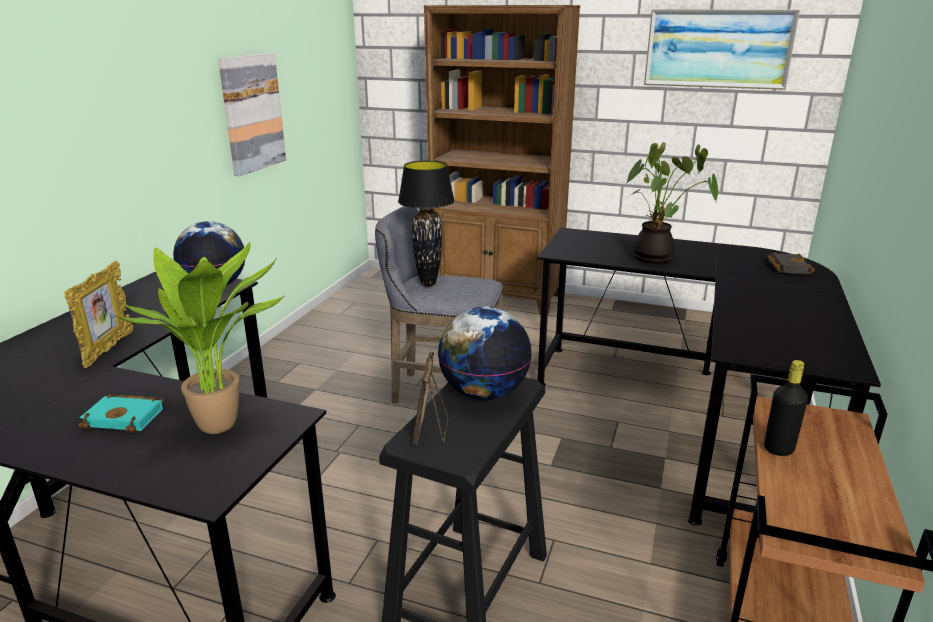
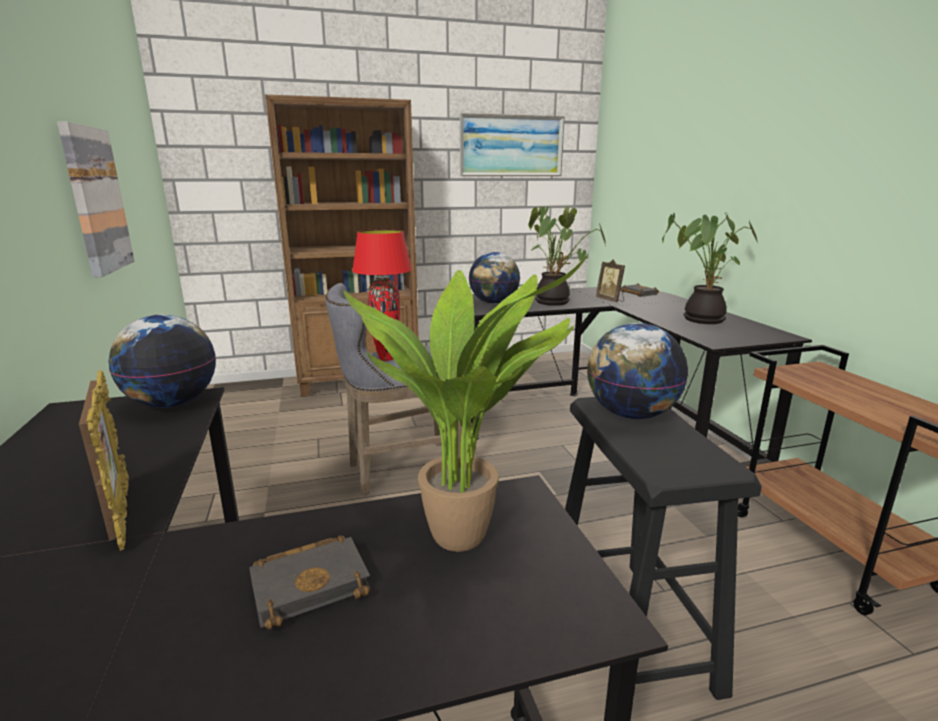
camera: 35 degrees left, 5 degrees down
turquoise book [79,394,163,433] -> black book [249,535,371,630]
black table lamp [398,161,455,287] -> red table lamp [352,229,412,361]
picture frame [413,352,448,445] -> picture frame moved to [596,259,625,302]
black bottle [764,360,808,456] -> none
none -> globe [469,252,520,304]
none -> potted plant [662,212,758,324]

